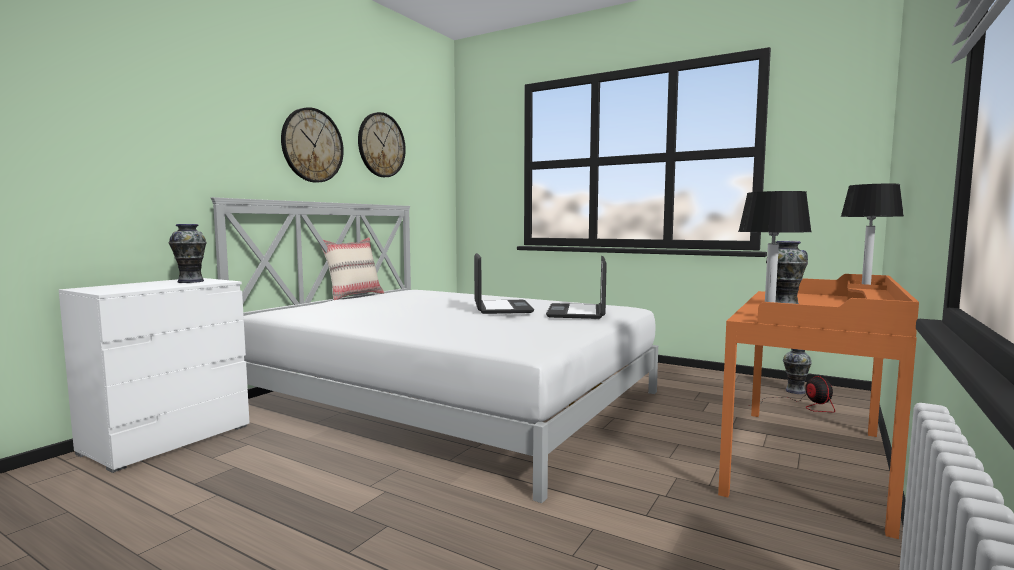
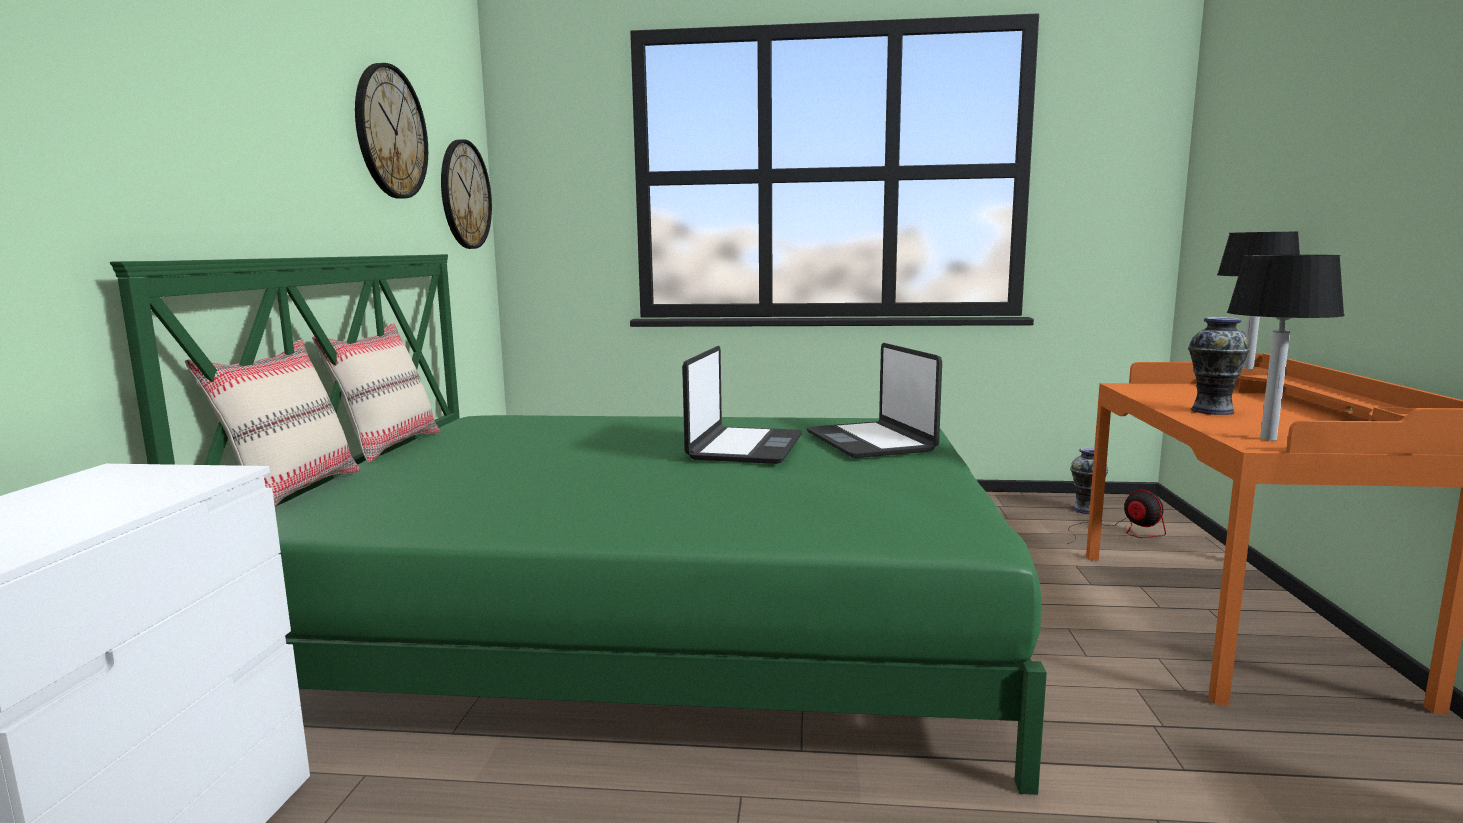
camera: 25 degrees left, 5 degrees up
vase [169,224,207,283] -> none
white bed [211,197,658,503] -> green bed [110,254,1047,795]
wall clock [281,107,344,182] -> wall clock moved to [441,139,492,249]
laptop [474,253,534,314] -> laptop turned 45 degrees clockwise [682,346,802,464]
none -> beige pillow [185,339,360,506]

